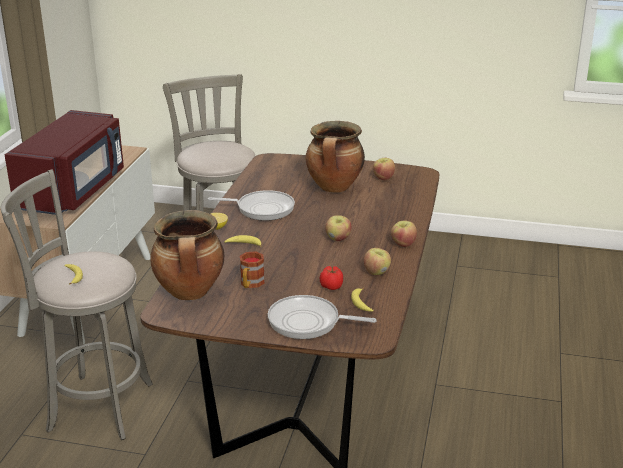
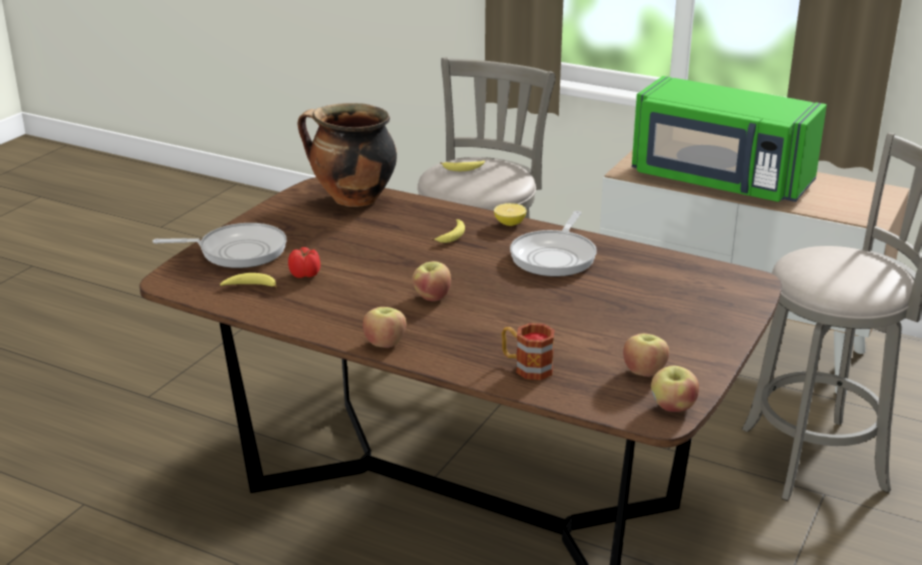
camera: 105 degrees right, 0 degrees up
red microwave [5,110,124,215] -> green microwave [632,76,827,202]
mug [240,251,265,288] -> mug moved to [502,323,555,380]
frying pan [268,295,377,339] -> frying pan turned 60 degrees clockwise [153,223,287,268]
cooking pot [306,121,365,193] -> none
apple [364,248,391,275] -> apple moved to [651,365,699,412]

